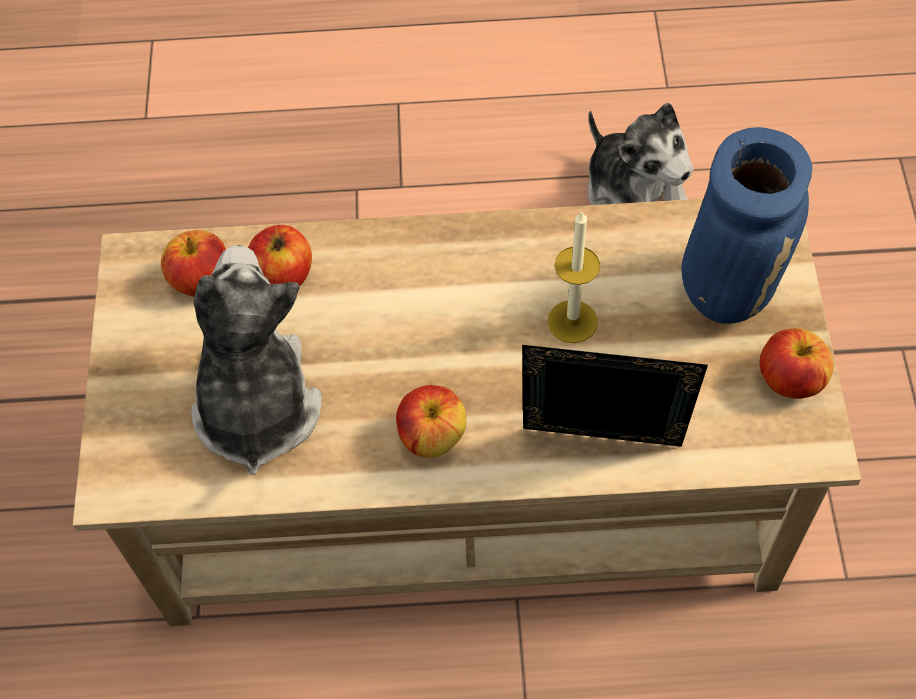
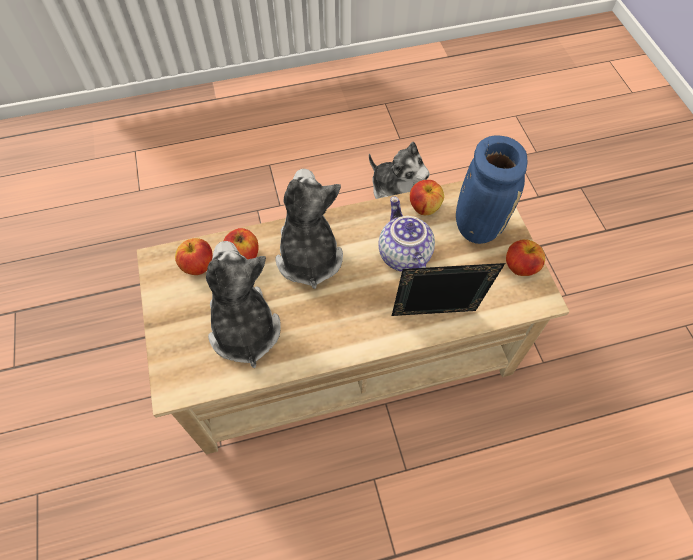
camera: 15 degrees left, 0 degrees up
apple [396,385,466,458] -> apple moved to [410,180,444,215]
candle [548,210,600,343] -> teapot [378,196,435,272]
none -> plush toy [275,169,343,289]

